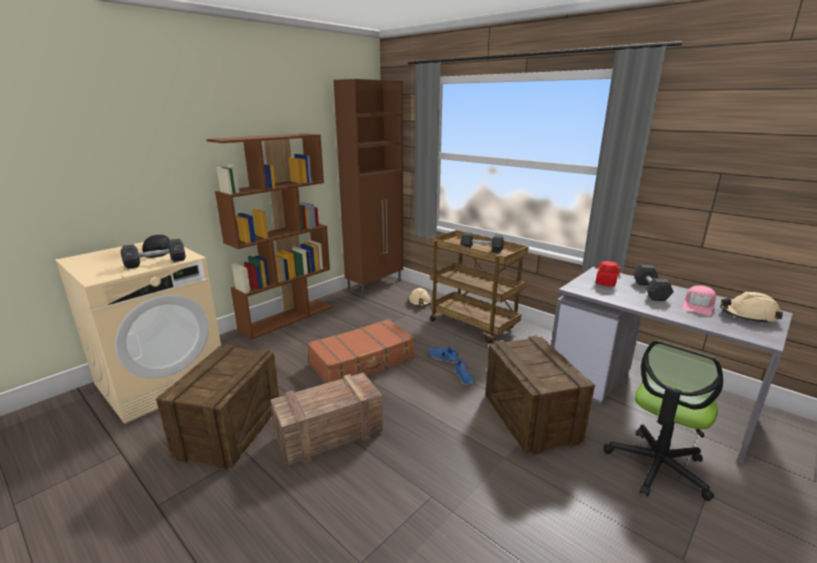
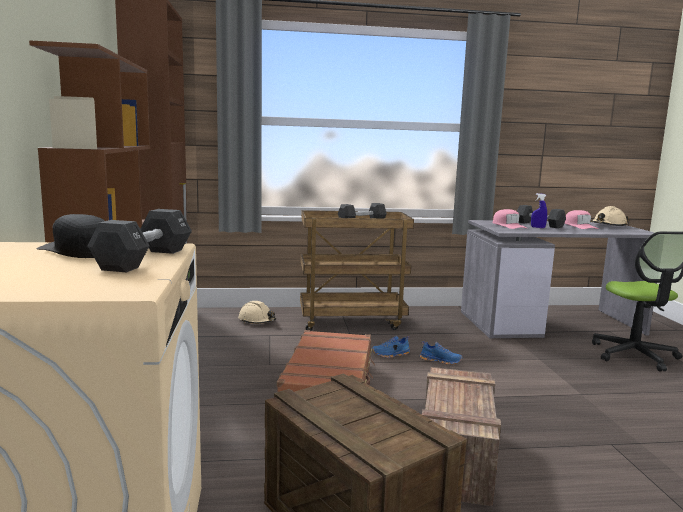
camera: 50 degrees left, 10 degrees down
crate [485,336,595,455] -> none
red jar [595,261,621,287] -> pink cap [493,209,527,229]
none -> blue spray bottle [531,193,547,228]

